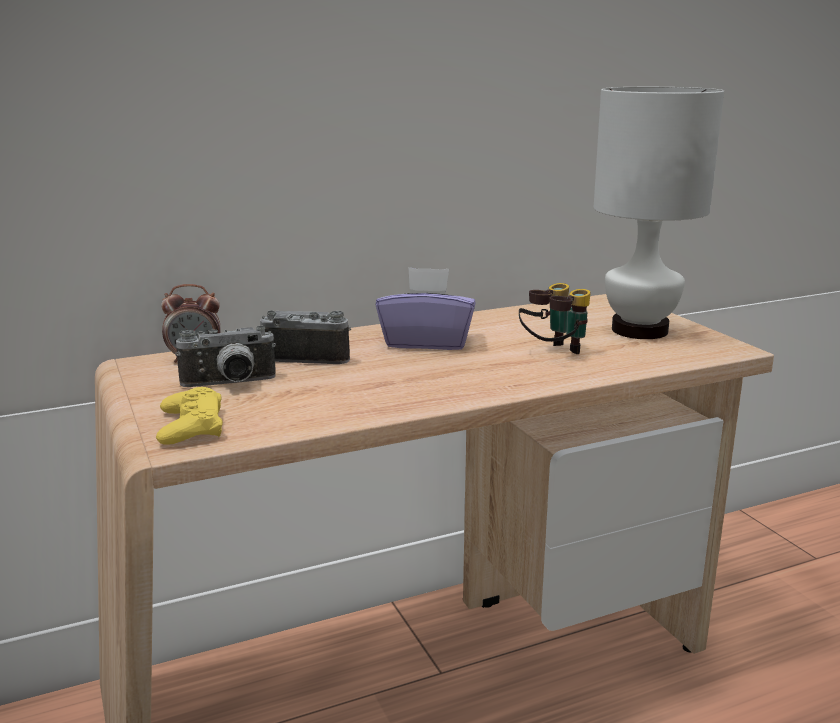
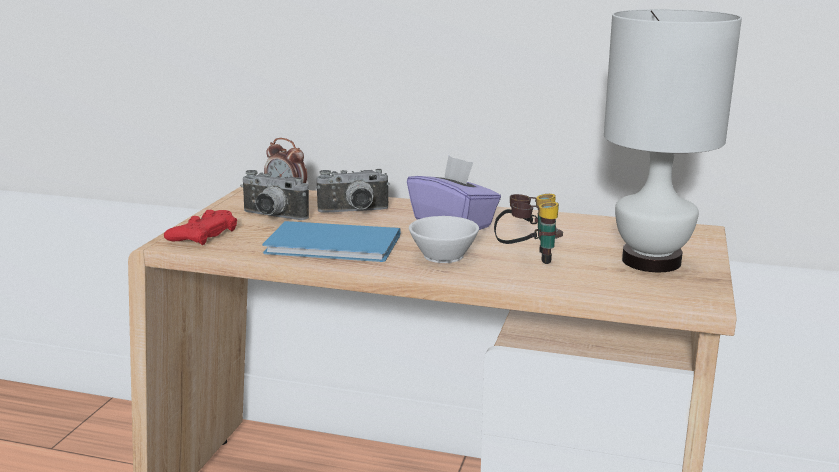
camera: 40 degrees right, 0 degrees up
yellow game controller [156,387,223,445] -> red game controller [164,210,237,245]
camera [260,310,351,364] -> camera turned 120 degrees clockwise [316,169,390,213]
none -> blue book [262,221,401,262]
none -> white cup [409,216,479,263]

